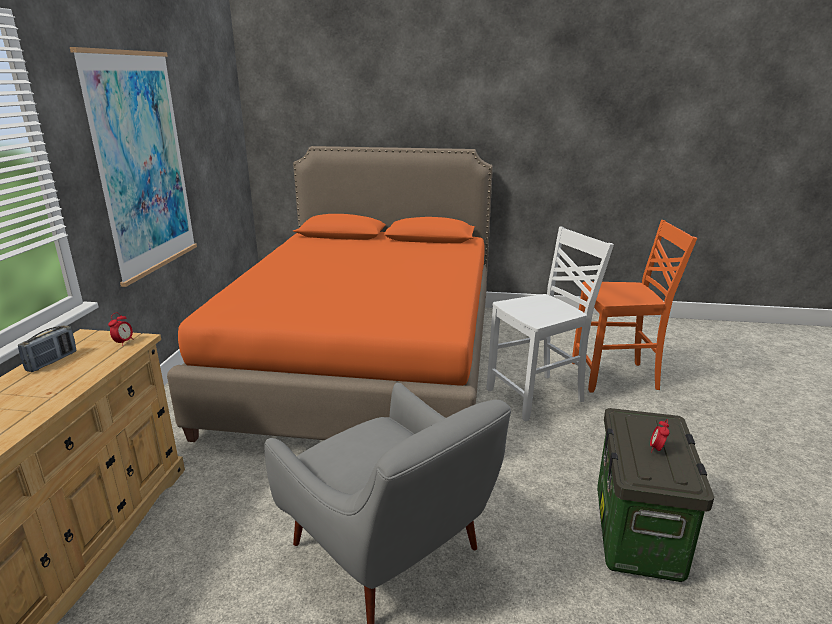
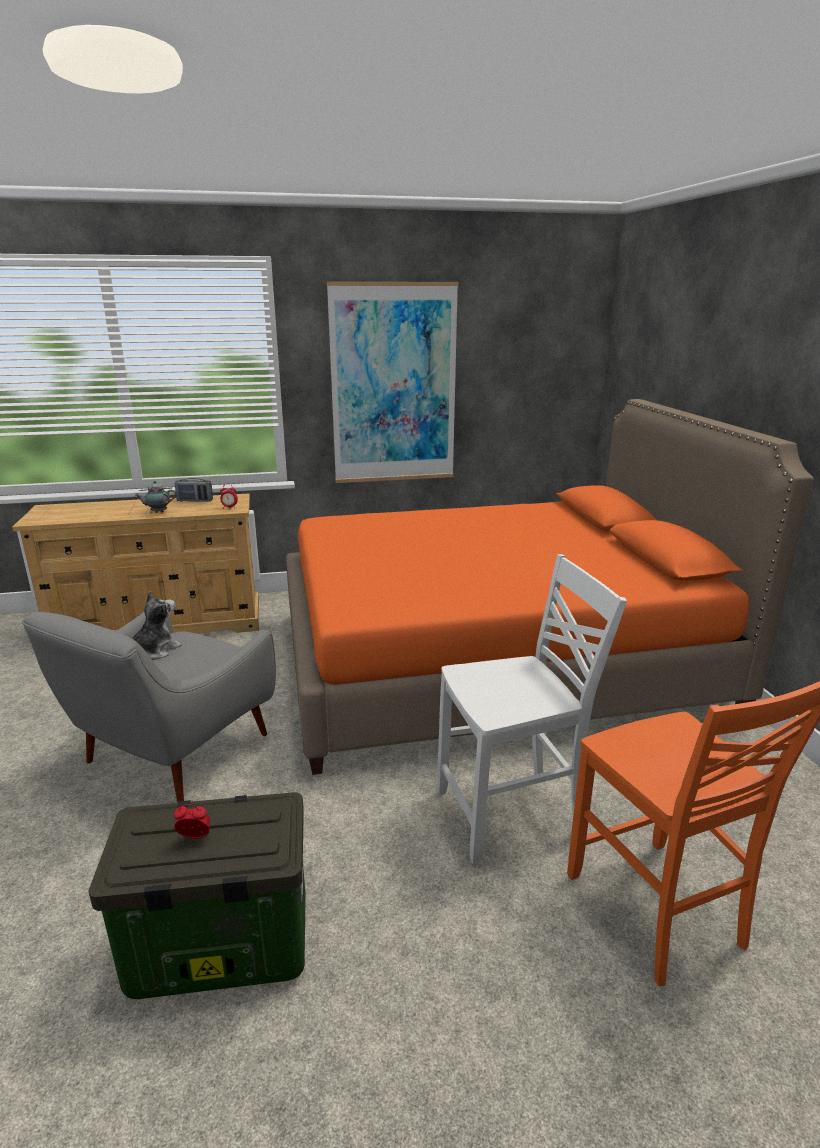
camera: 70 degrees right, 0 degrees up
white chair [487,227,614,421] -> white chair turned 60 degrees counterclockwise [437,554,627,864]
none -> plush toy [132,591,182,660]
none -> teapot [135,480,177,513]

